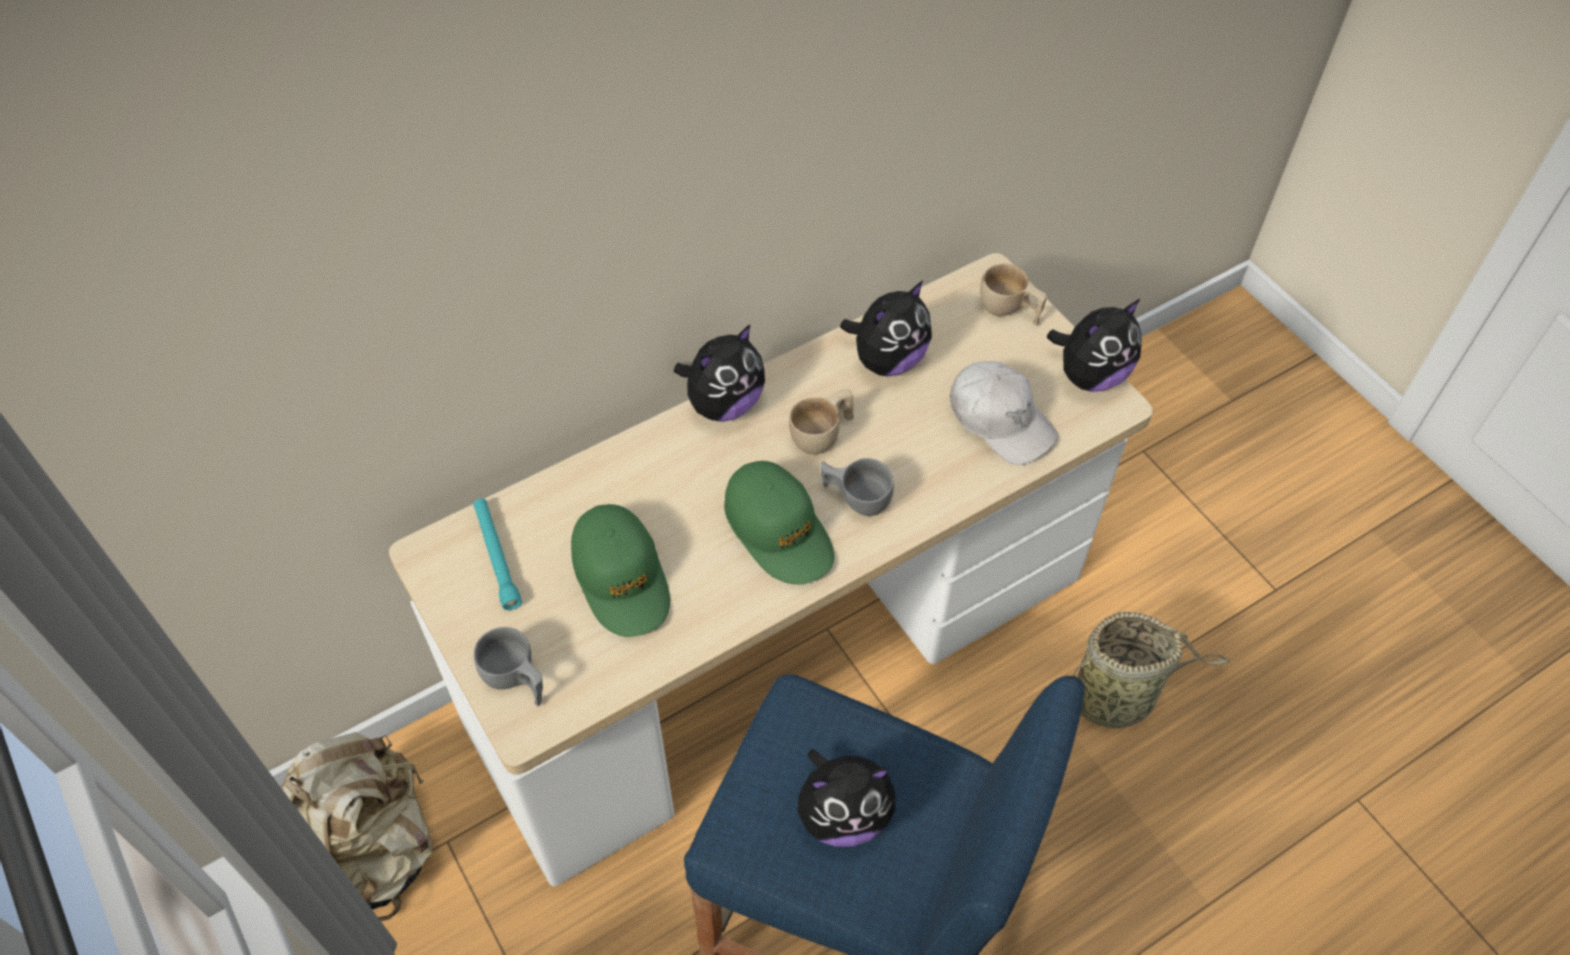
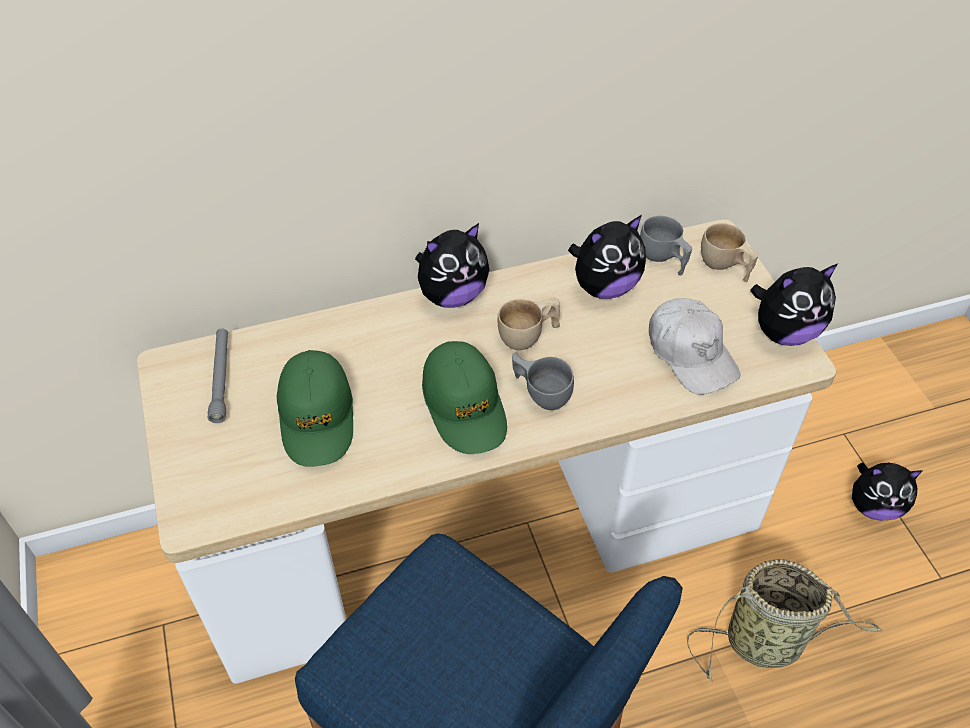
camera: 15 degrees right, 5 degrees down
beige backpack [281,732,433,921] -> none
turquoise flashlight [473,498,522,610] -> grey flashlight [208,329,228,423]
grey cup [474,627,543,706] -> grey cup moved to [640,216,692,276]
plush toy [798,749,895,847] -> plush toy moved to [852,463,922,521]

